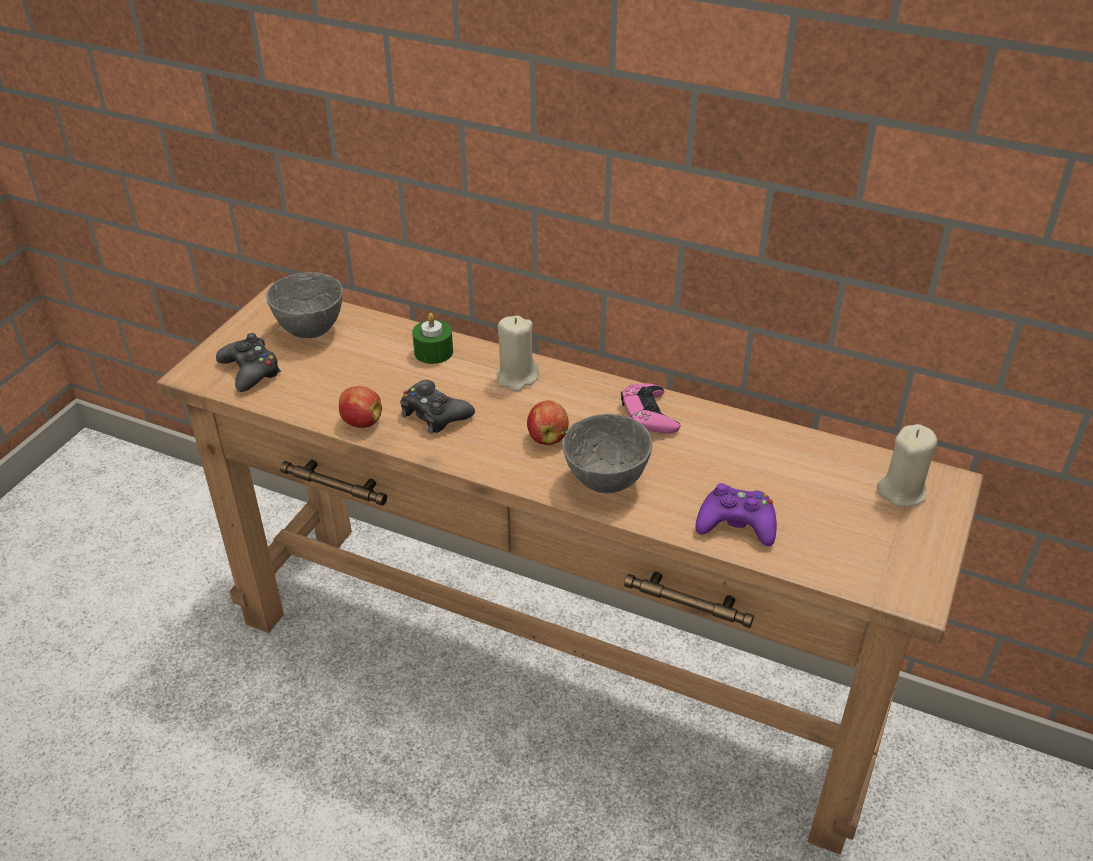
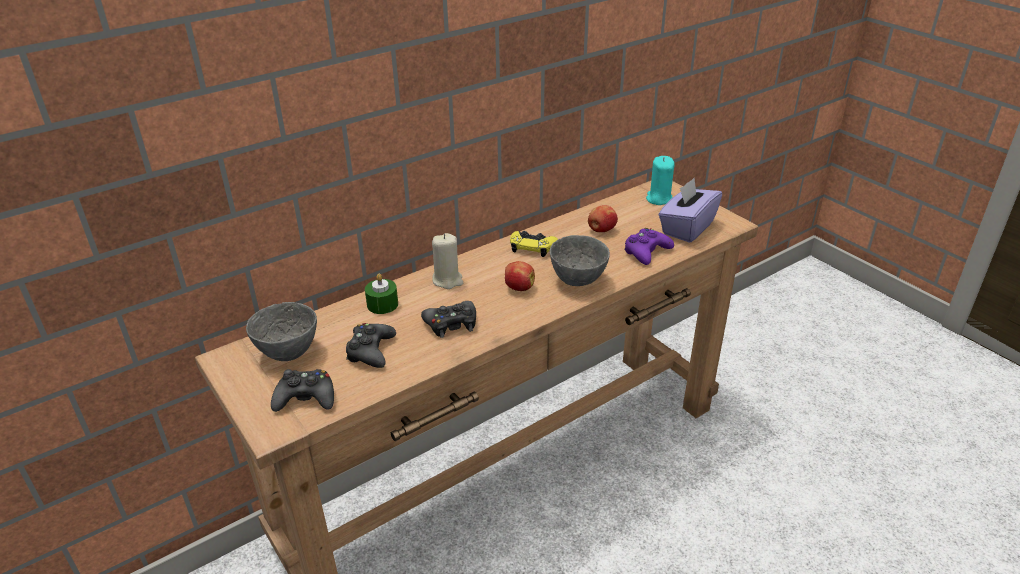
camera: 60 degrees left, 5 degrees down
apple [339,386,382,428] -> apple moved to [588,205,618,232]
pink game controller [621,383,681,434] -> yellow game controller [510,231,558,257]
beige candle [877,424,937,507] -> turquoise candle [646,156,674,205]
none -> black game controller [346,323,396,368]
none -> purple tissue box [659,178,722,243]

